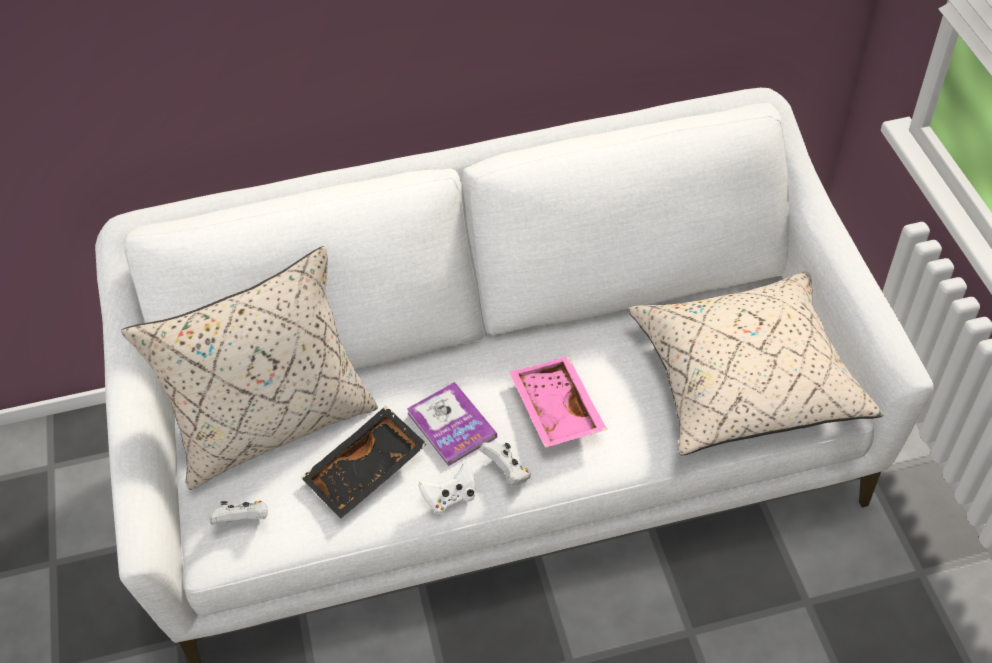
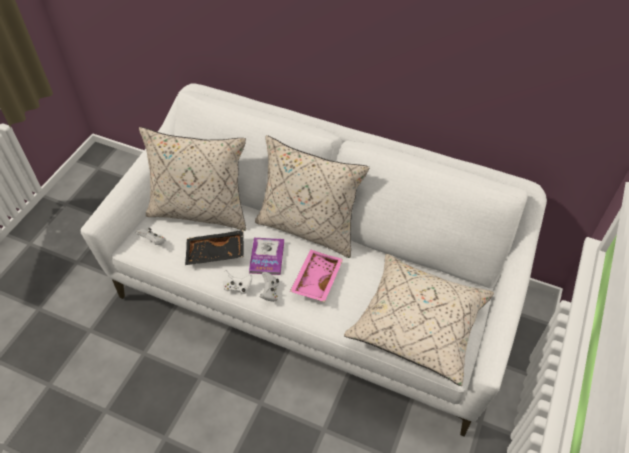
camera: 35 degrees right, 0 degrees up
none -> beige pillow [255,135,369,258]

